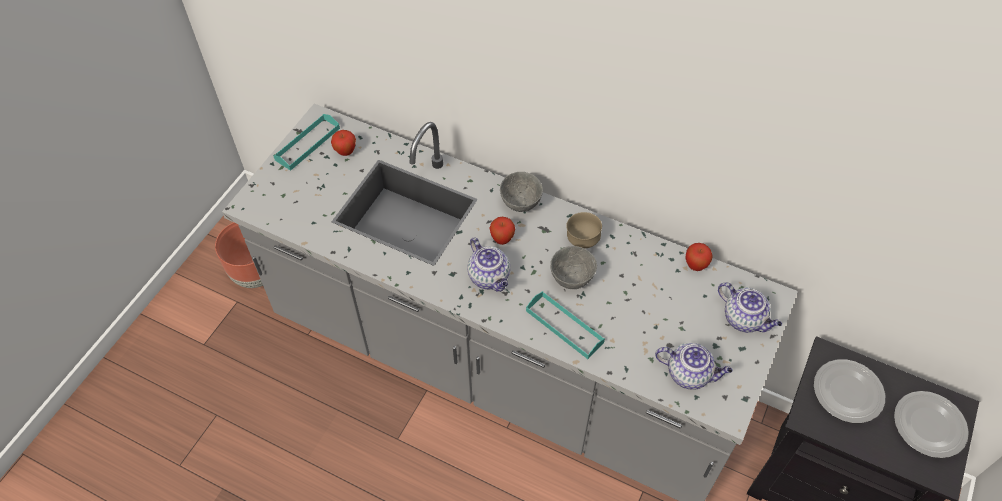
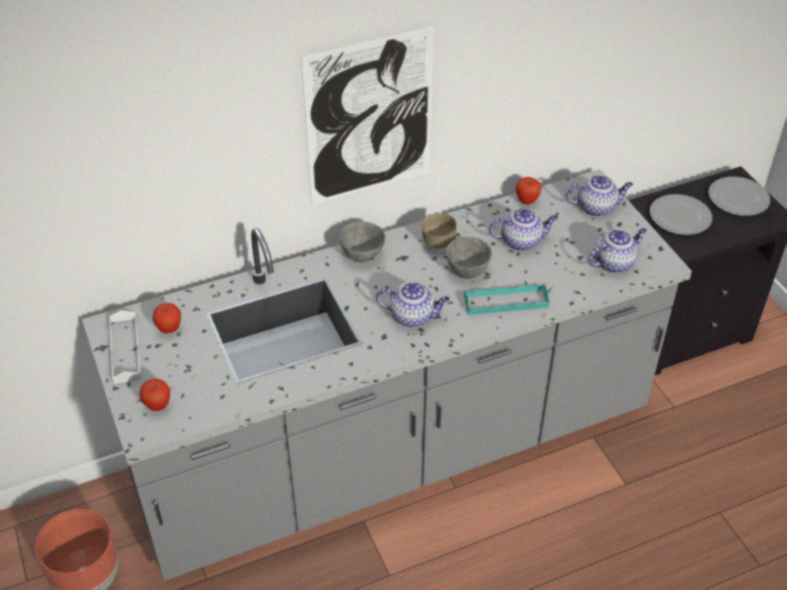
camera: 50 degrees left, 10 degrees down
turquoise tray [273,114,340,171] -> white tray [109,310,141,384]
apple [489,217,515,245] -> apple moved to [140,378,170,411]
none -> picture [301,25,434,204]
none -> teapot [489,208,558,251]

